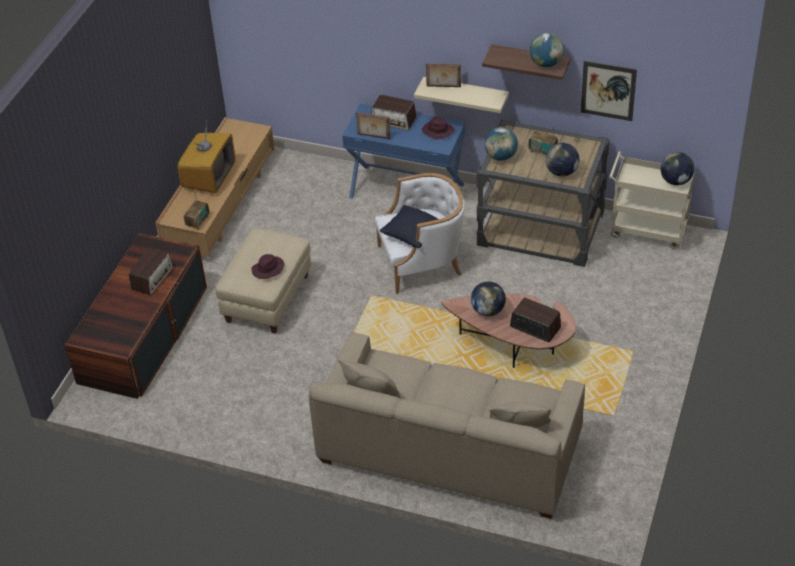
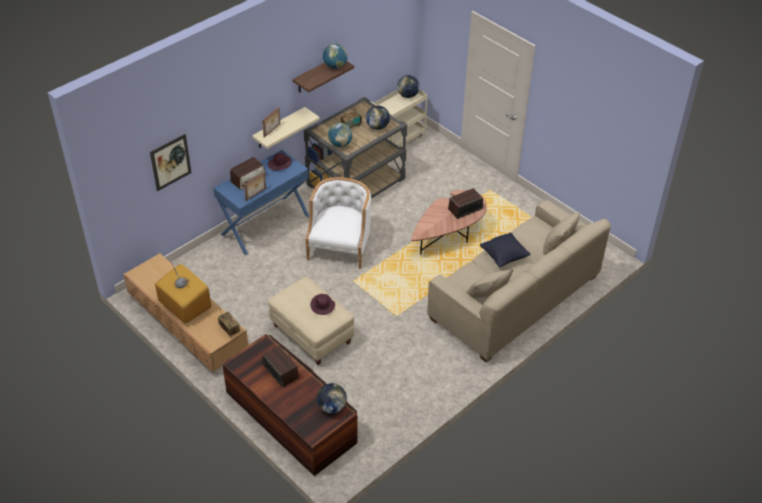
camera: 65 degrees left, 0 degrees up
black pillow [380,205,438,248] -> black pillow moved to [480,233,530,267]
globe [471,281,506,316] -> globe moved to [317,383,347,414]
picture [581,61,637,121] -> picture moved to [150,134,192,191]

